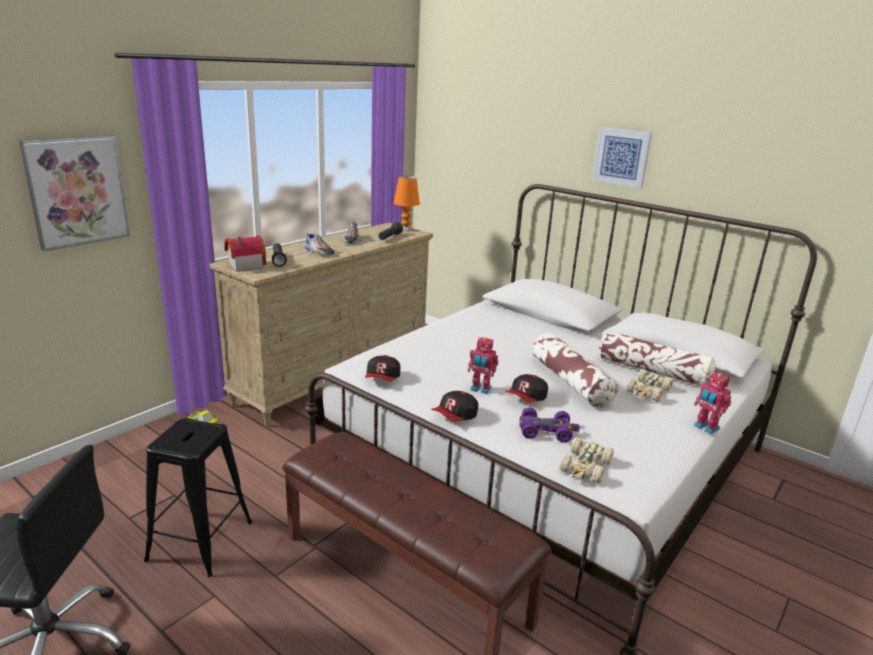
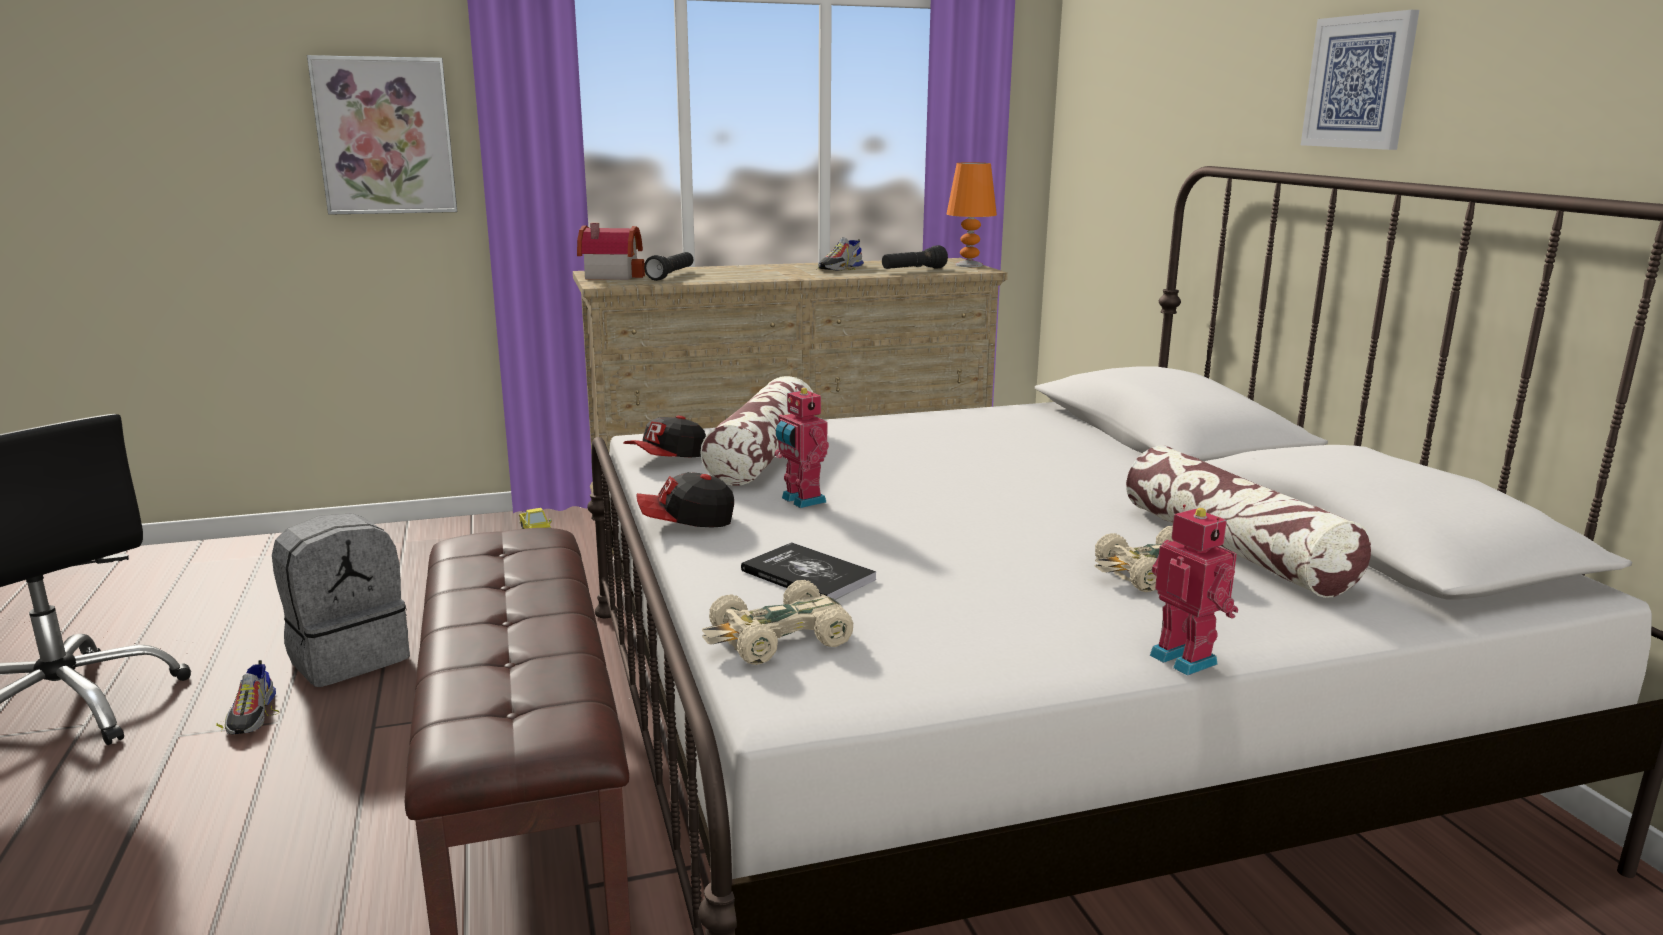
camera: 35 degrees right, 5 degrees down
black stool [144,418,253,577] -> grey backpack [272,513,410,687]
shoe [305,233,334,257] -> shoe moved to [216,660,280,735]
cap [506,374,548,402] -> none
purple toy car [519,407,580,442] -> book [741,542,876,600]
pillow [532,333,618,407] -> pillow moved to [700,376,813,486]
toy robot [694,371,731,434] -> toy robot turned 150 degrees clockwise [1150,504,1238,676]

